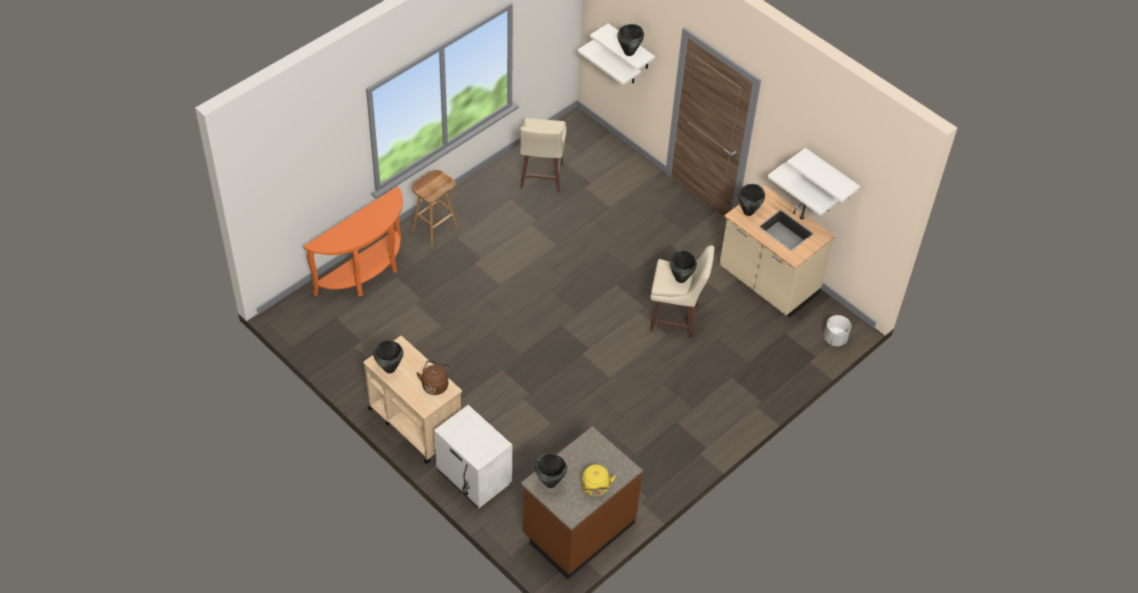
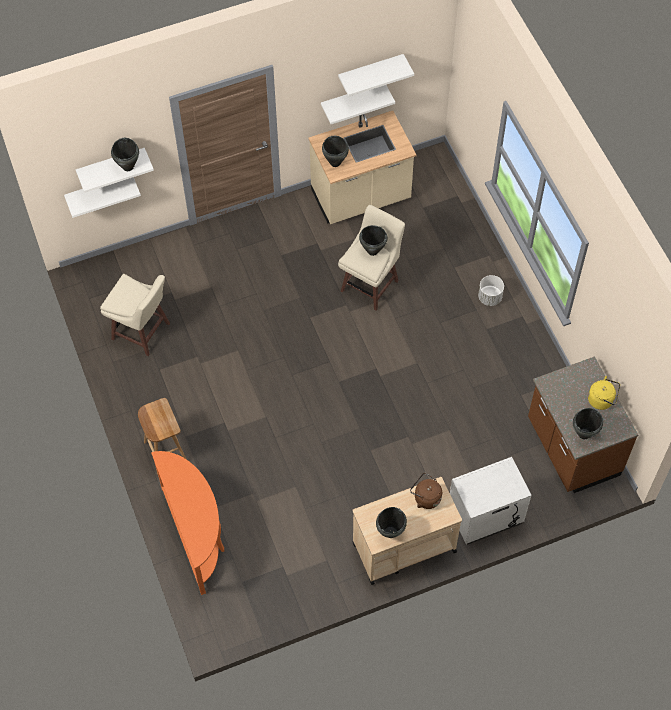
camera: 65 degrees left, 10 degrees up
white planter [824,315,851,346] -> white planter moved to [478,275,504,306]

